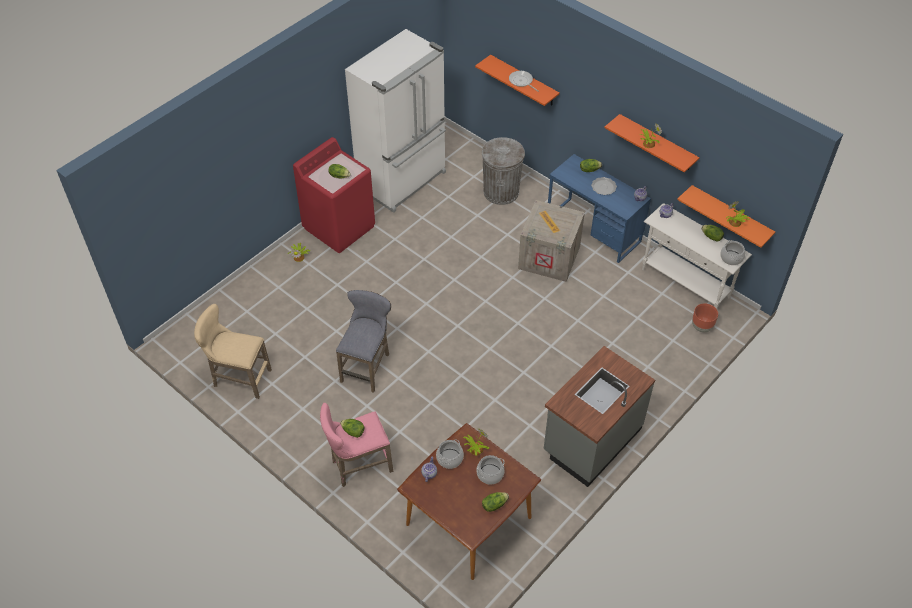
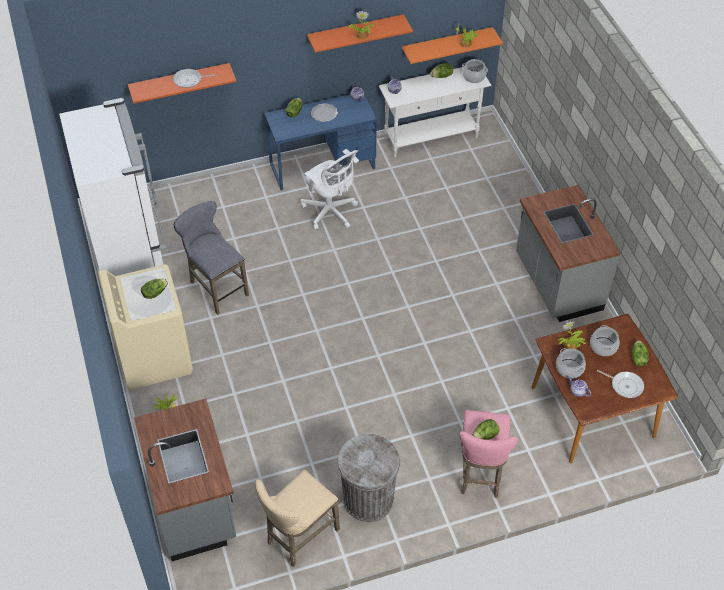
camera: 60 degrees left, 0 degrees up
red washing machine [293,137,375,253] -> beige washing machine [98,264,193,390]
grey stool [336,290,391,393] -> grey stool moved to [174,201,249,315]
grey trash can [482,137,525,205] -> grey trash can moved to [338,434,400,522]
crate [518,200,585,282] -> white office chair [300,149,359,230]
brown planter [692,303,718,332] -> none
none -> grey counter [134,399,236,561]
none -> frying pan [597,370,644,398]

